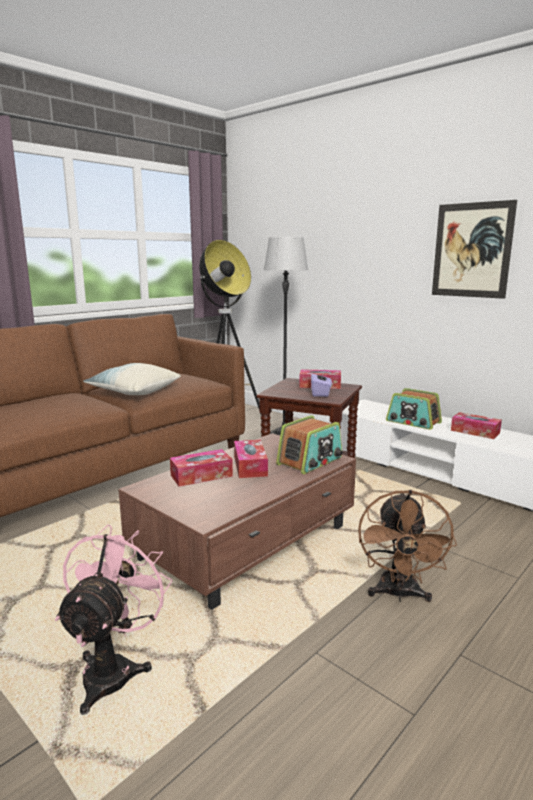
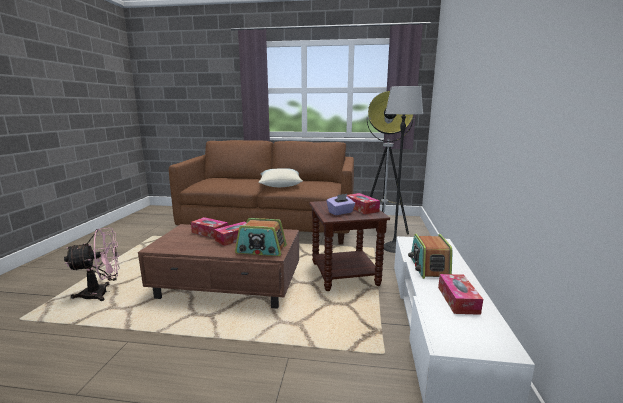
camera: 55 degrees right, 0 degrees up
brown fan [358,490,457,602] -> none
picture [432,200,517,299] -> none

